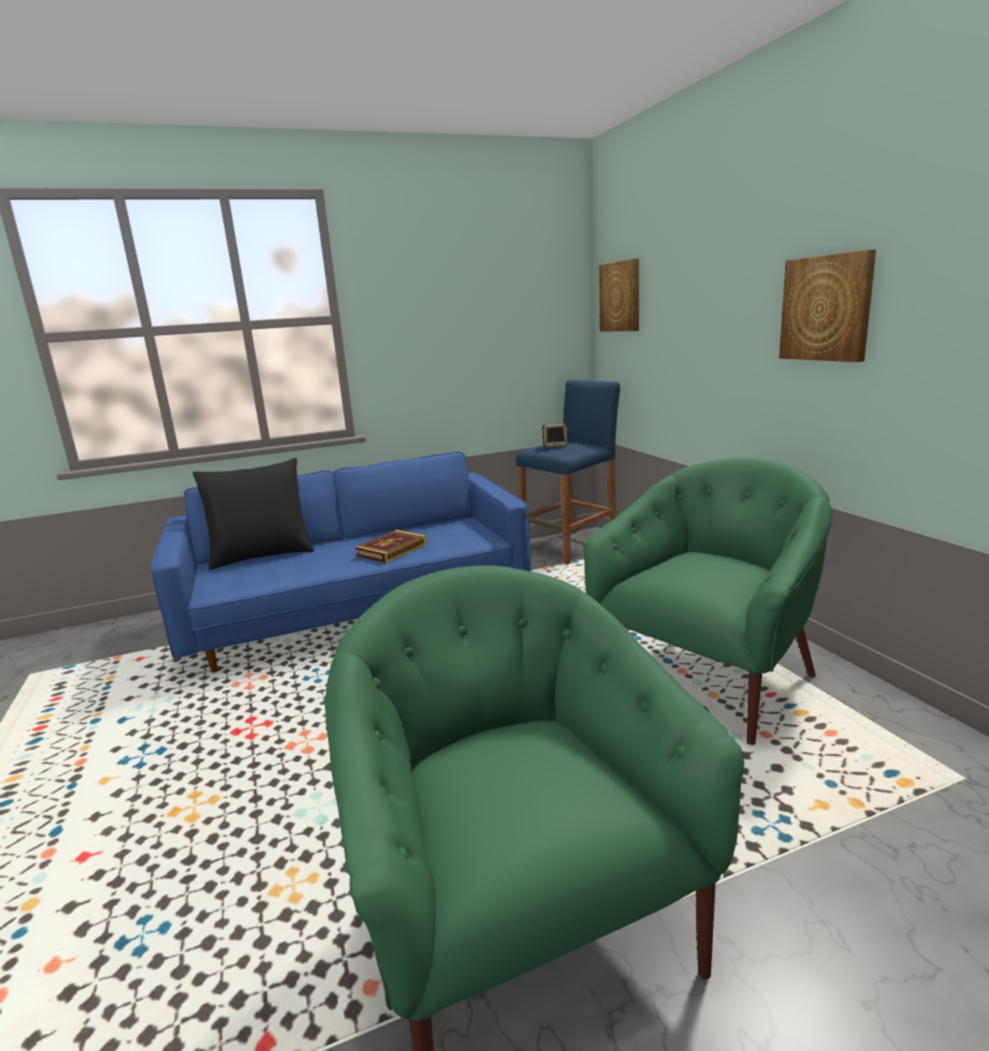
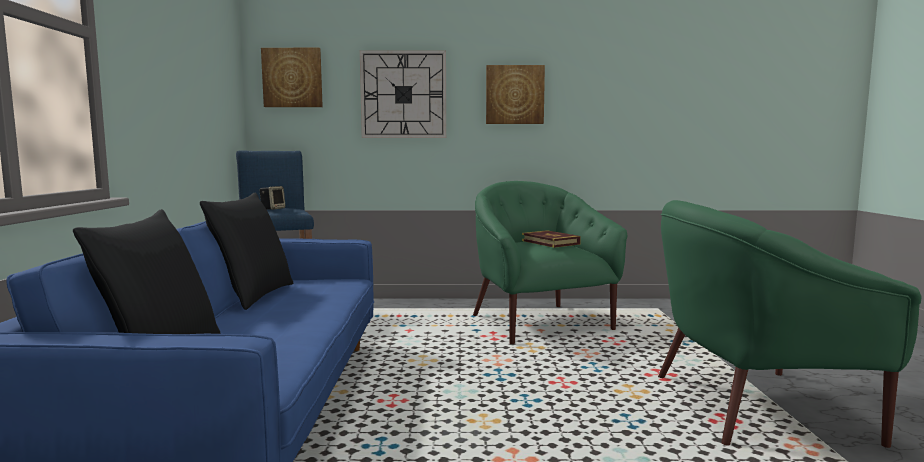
camera: 70 degrees left, 10 degrees down
book [355,530,427,563] -> book moved to [522,230,581,248]
none -> black pillow [200,192,293,310]
none -> wall clock [360,50,446,138]

